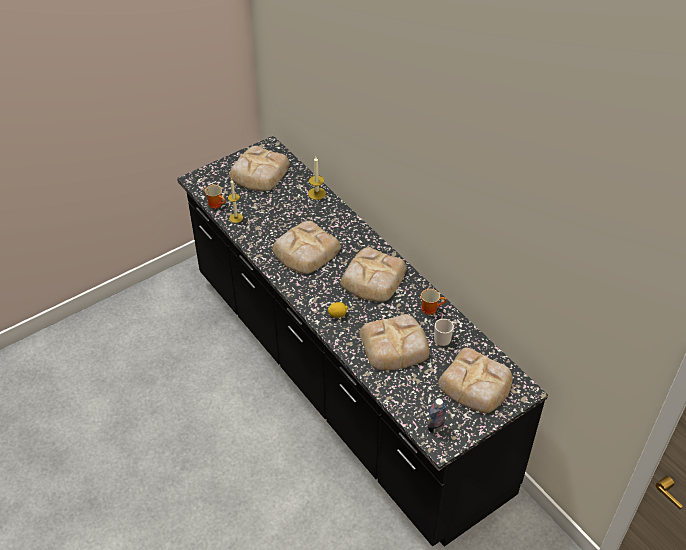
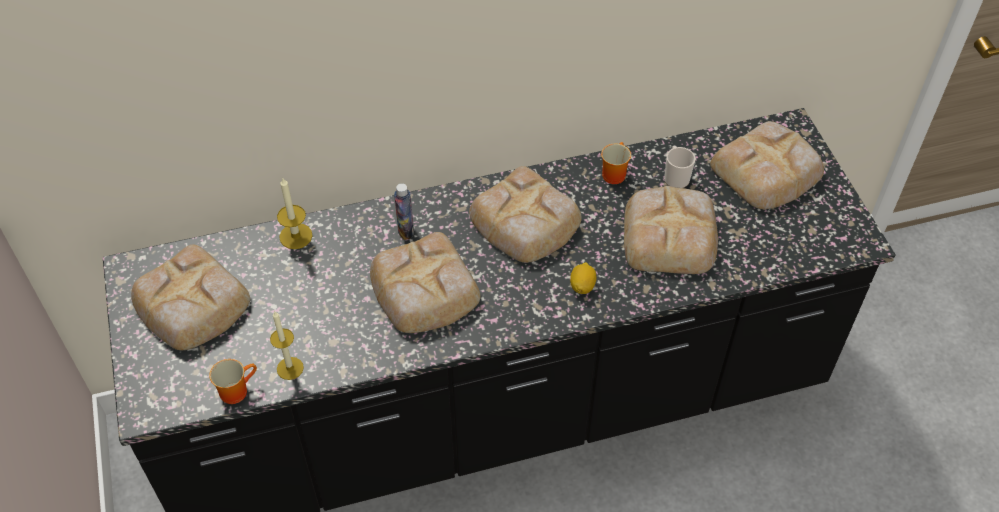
camera: 70 degrees left, 5 degrees up
bottle [428,399,447,433] -> bottle moved to [394,183,414,240]

